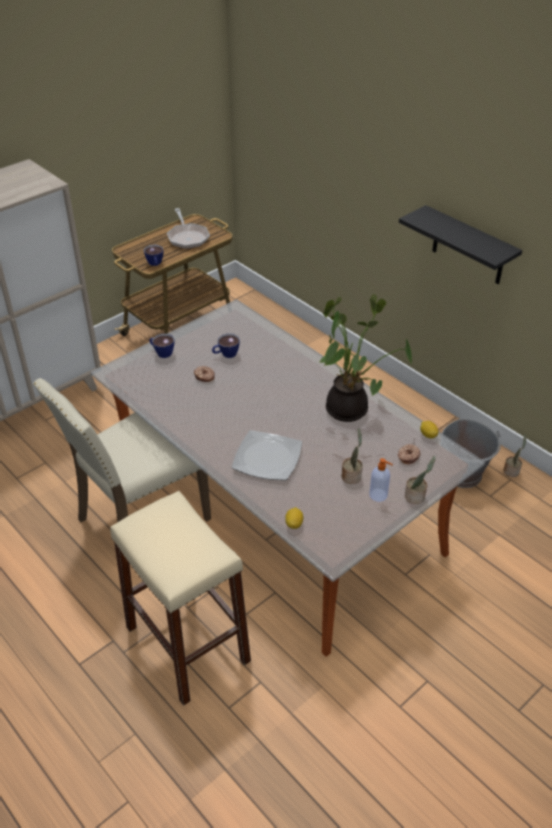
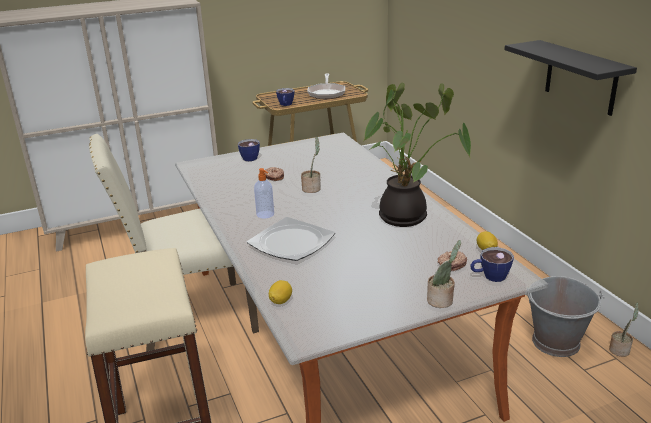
camera: 20 degrees right, 15 degrees down
cup [212,333,240,358] -> cup moved to [470,247,514,282]
potted plant [342,428,363,484] -> potted plant moved to [301,136,321,193]
soap dispenser [369,458,393,502] -> soap dispenser moved to [254,168,274,219]

